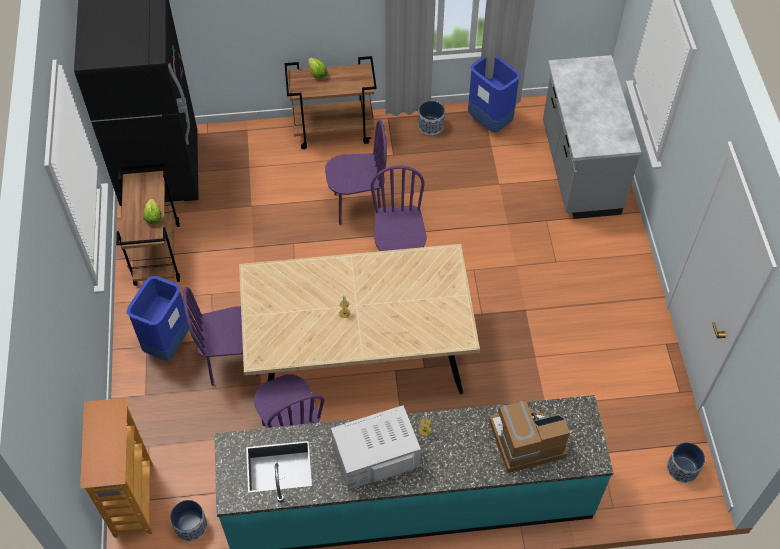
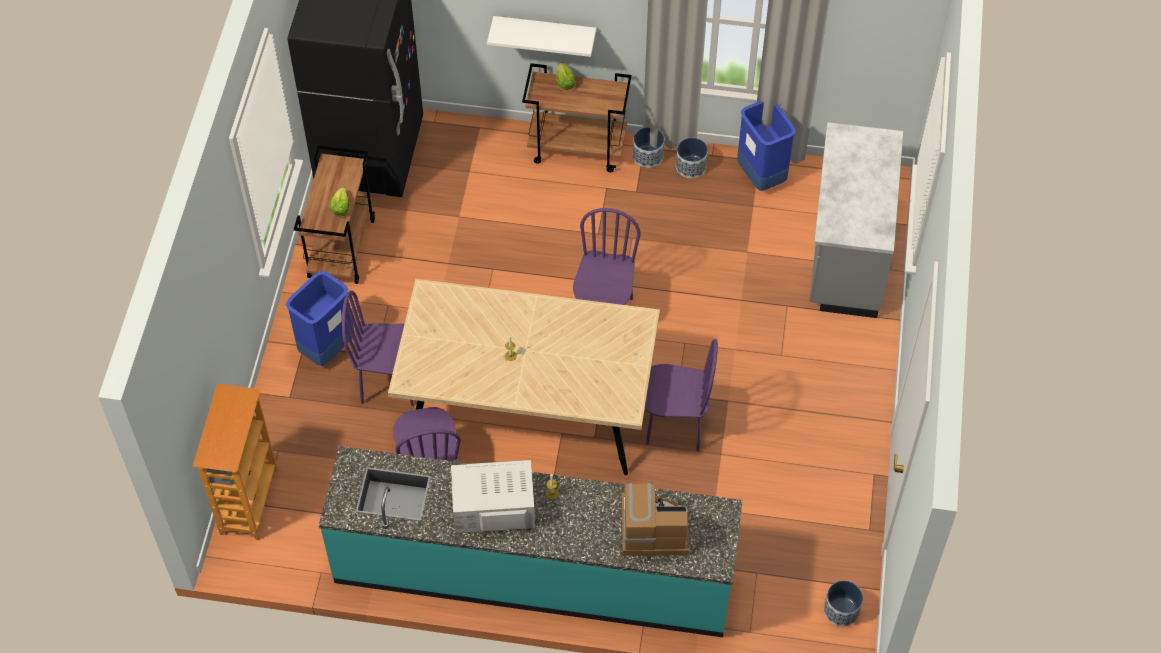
camera: 15 degrees right, 0 degrees up
planter [170,500,207,541] -> planter moved to [633,127,664,168]
purple chair [325,120,387,225] -> purple chair moved to [645,339,718,451]
none -> white shelf [487,16,596,57]

